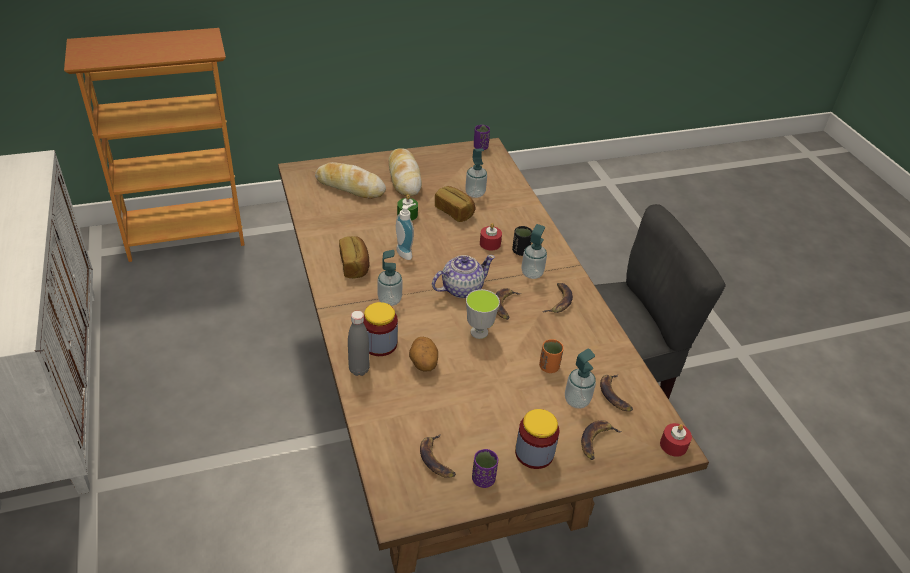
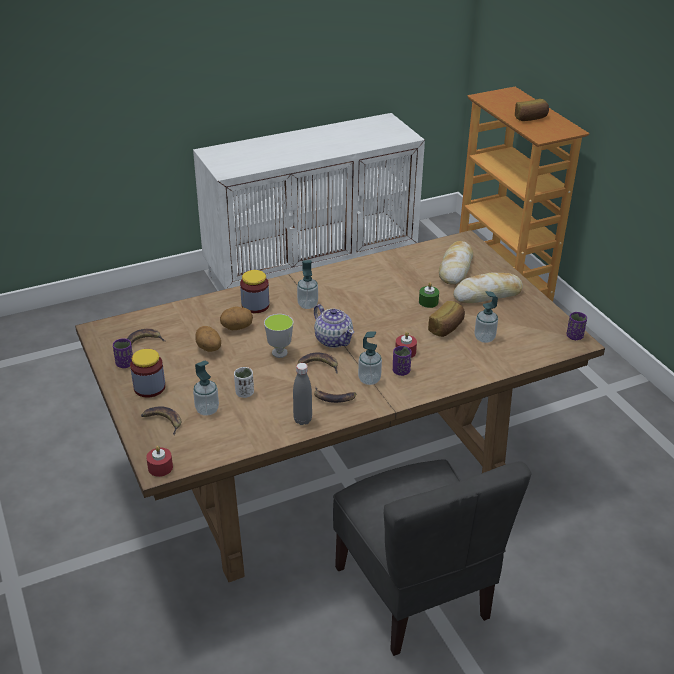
camera: 85 degrees right, 5 degrees down
bread [339,236,370,279] -> bread moved to [515,99,549,121]
grey bottle [348,311,370,376] -> grey bottle moved to [293,363,312,425]
soap dispenser [396,203,416,260] -> none
black cup [512,226,532,256] -> purple cup [393,346,412,376]
orange cup [539,339,564,373] -> white cup [234,367,254,398]
banana [600,374,633,411] -> none
none -> potato [196,326,221,352]

